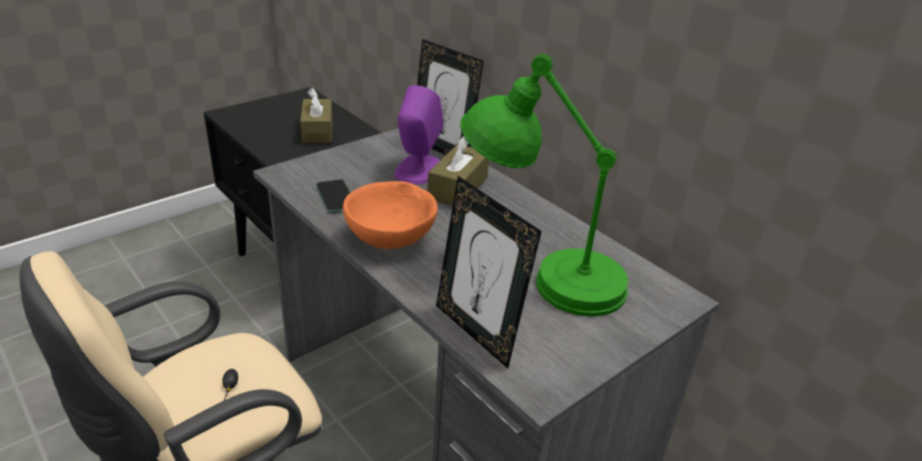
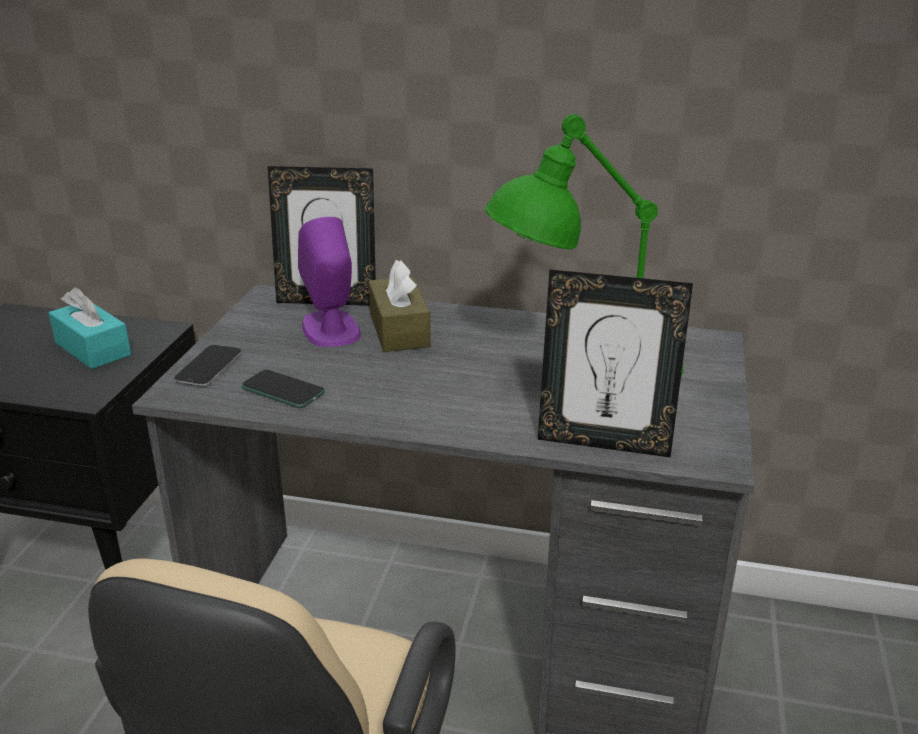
camera: 35 degrees left, 5 degrees down
brown tissue box [300,88,332,143] -> turquoise tissue box [49,287,131,369]
orange bowl [343,181,438,249] -> none
none -> phone [174,345,242,386]

